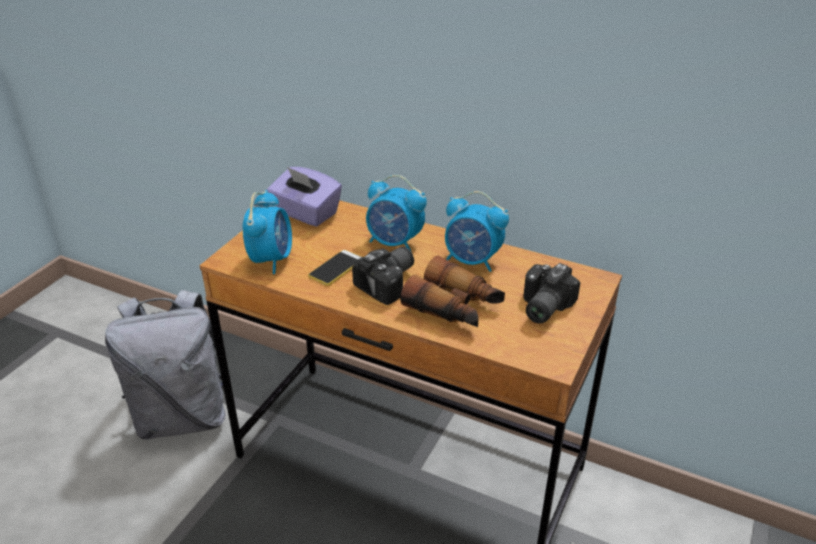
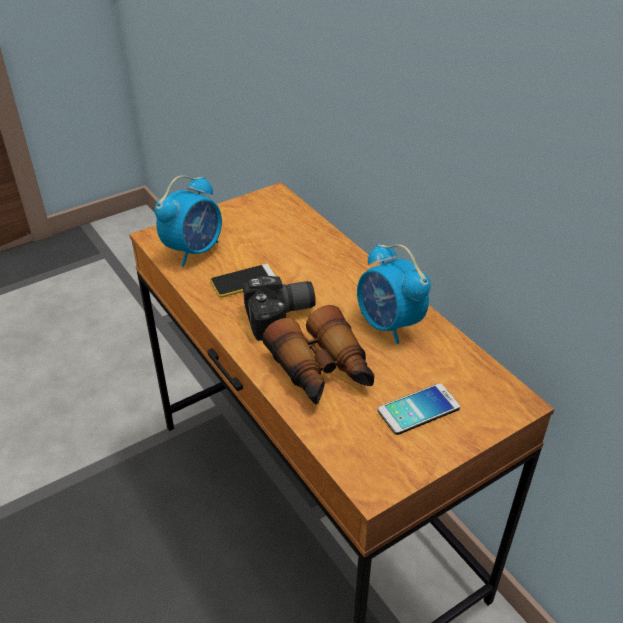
camera: 30 degrees right, 5 degrees up
grey backpack [105,290,226,440] -> none
purple tissue box [267,167,342,226] -> none
alarm clock [366,175,427,251] -> none
camera [523,263,580,324] -> phone [378,383,460,435]

